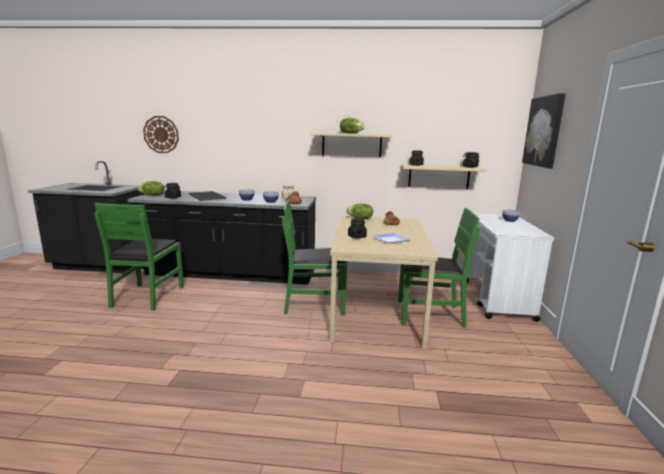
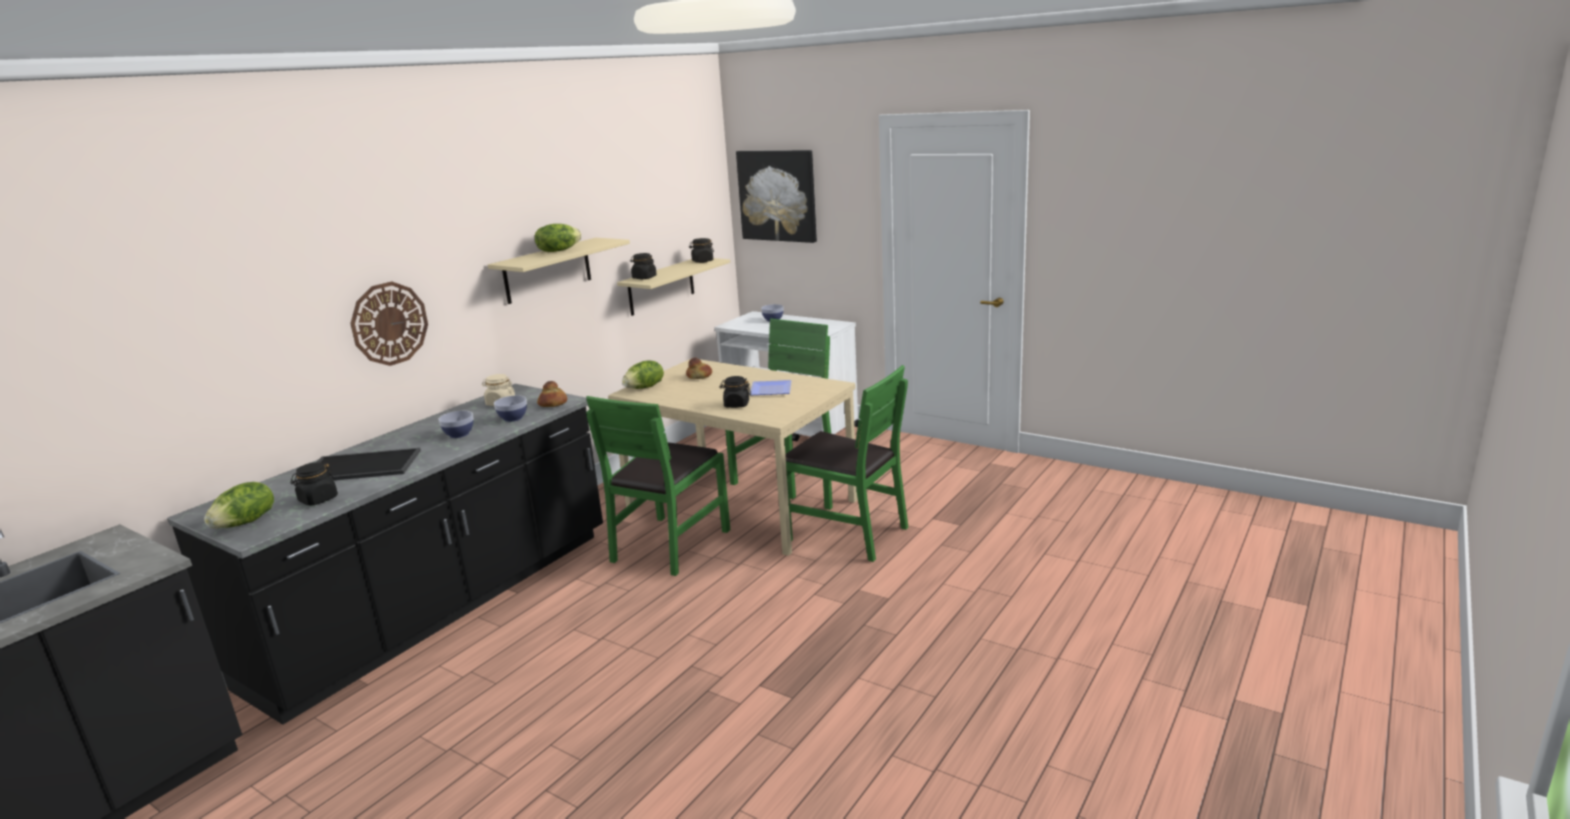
camera: 60 degrees left, 5 degrees up
green chair [94,203,184,311] -> green chair moved to [785,365,908,562]
wall clock [143,116,179,153] -> wall clock moved to [350,282,428,366]

